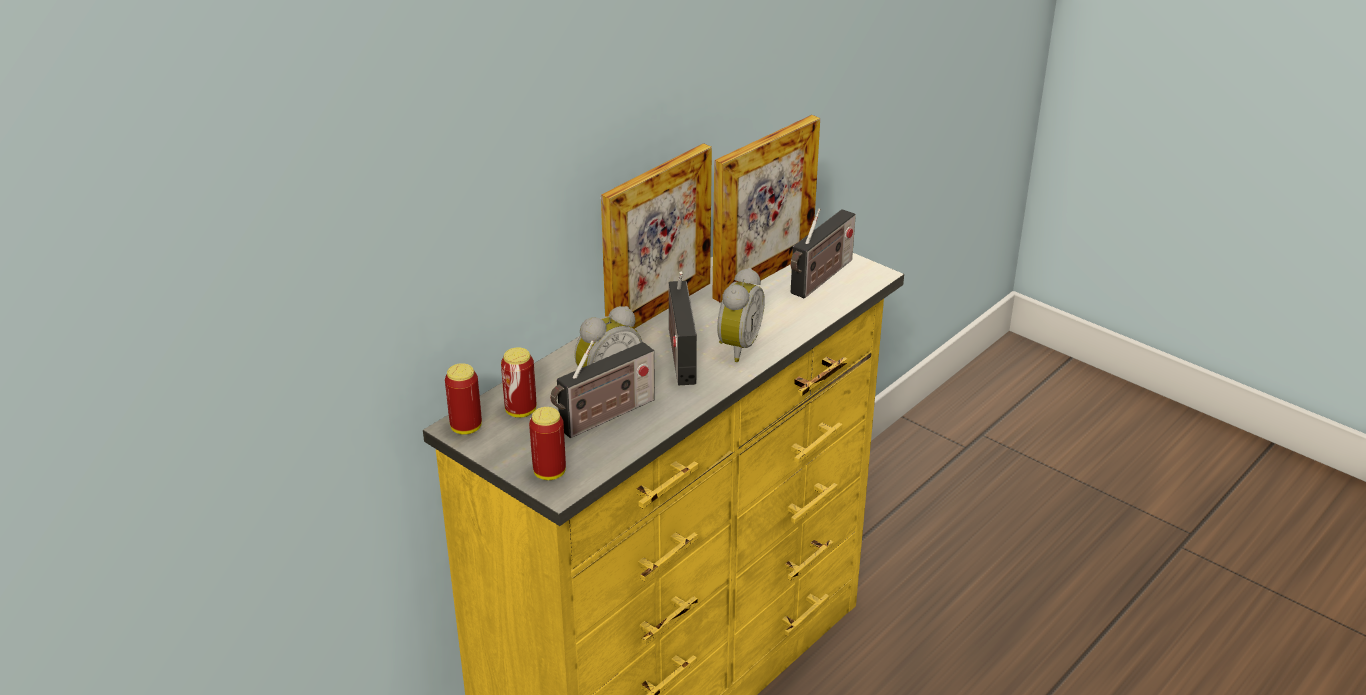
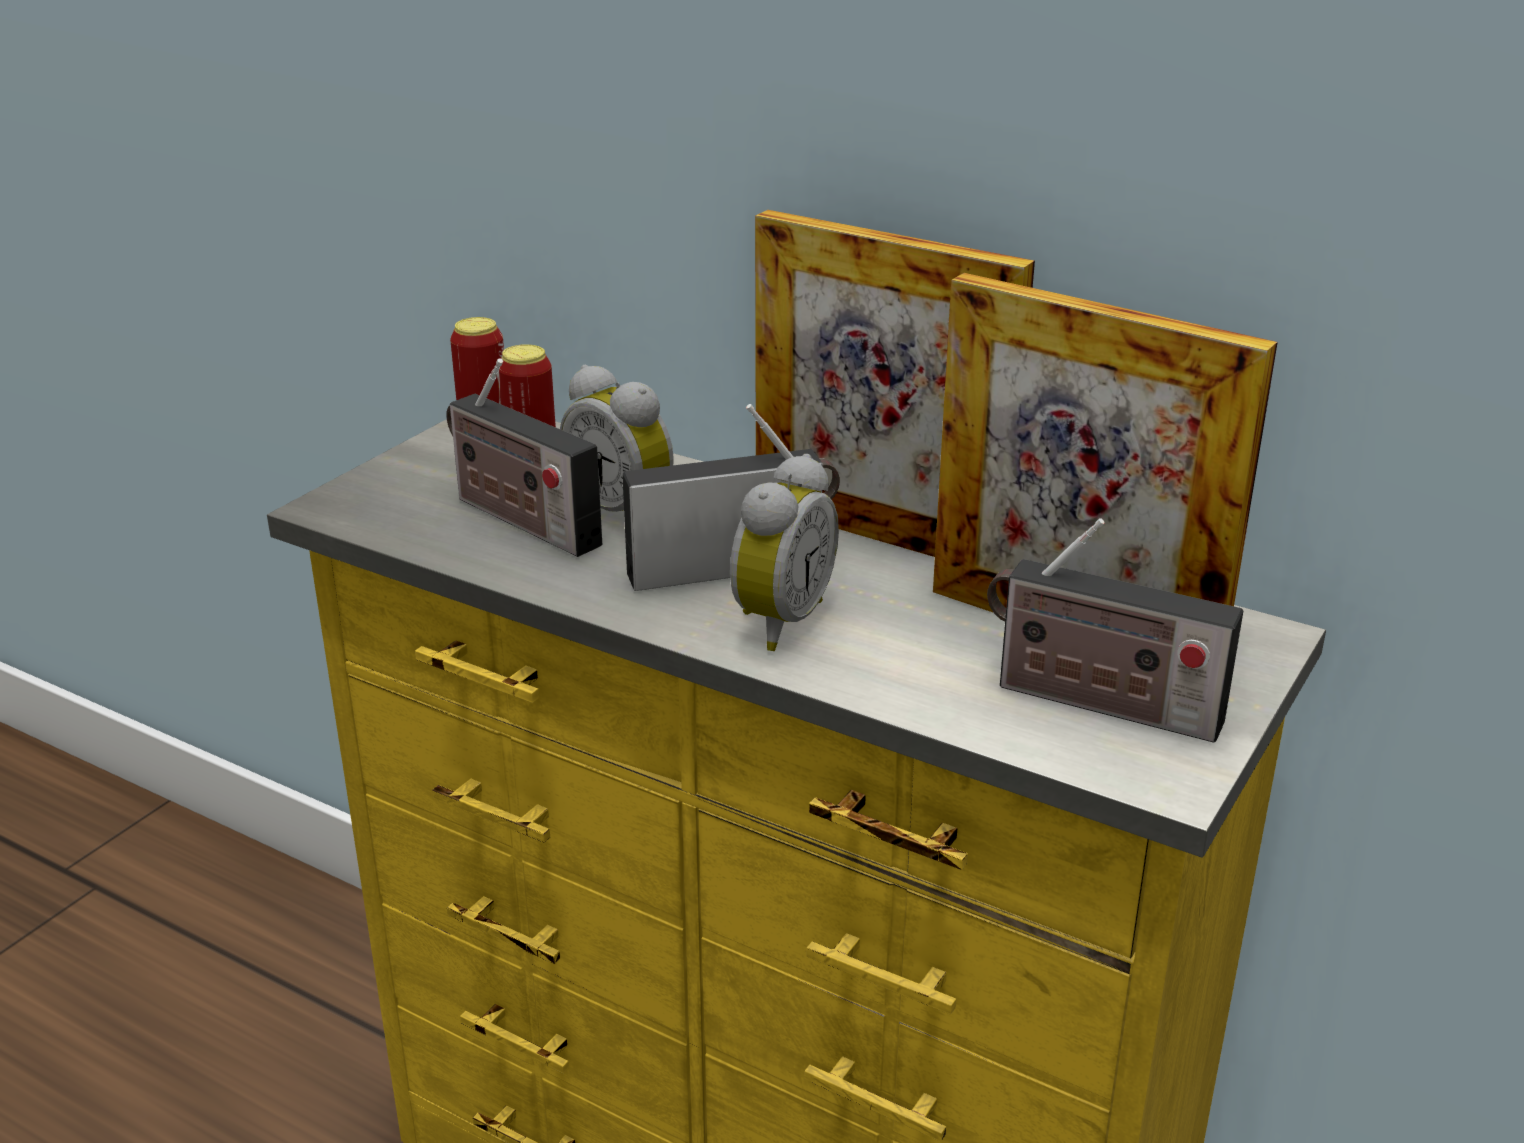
camera: 80 degrees right, 5 degrees down
can [529,407,566,480] -> none
alarm clock [717,268,765,362] -> alarm clock turned 75 degrees counterclockwise [730,454,839,651]

